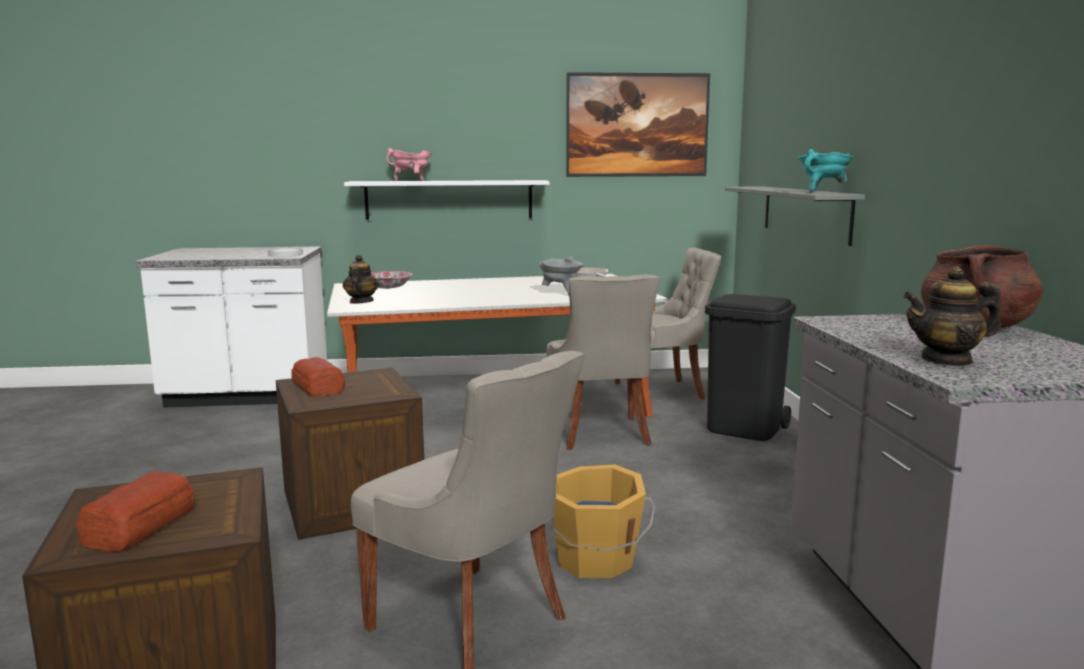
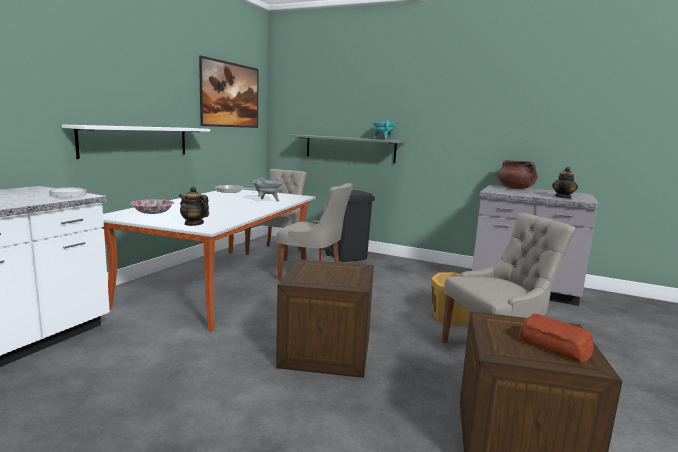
camera: 60 degrees left, 0 degrees up
bread [291,357,345,397] -> none
pink cooking pot [386,148,432,181] -> none

